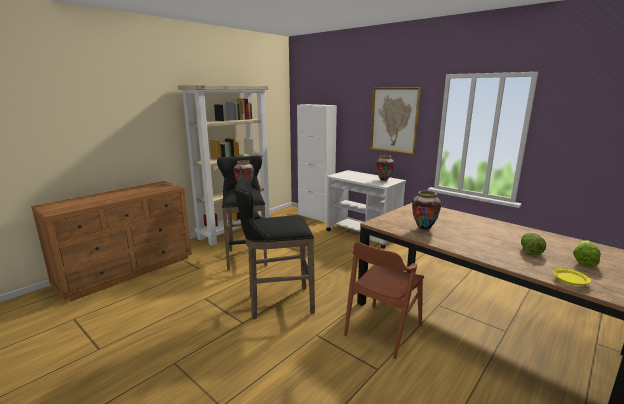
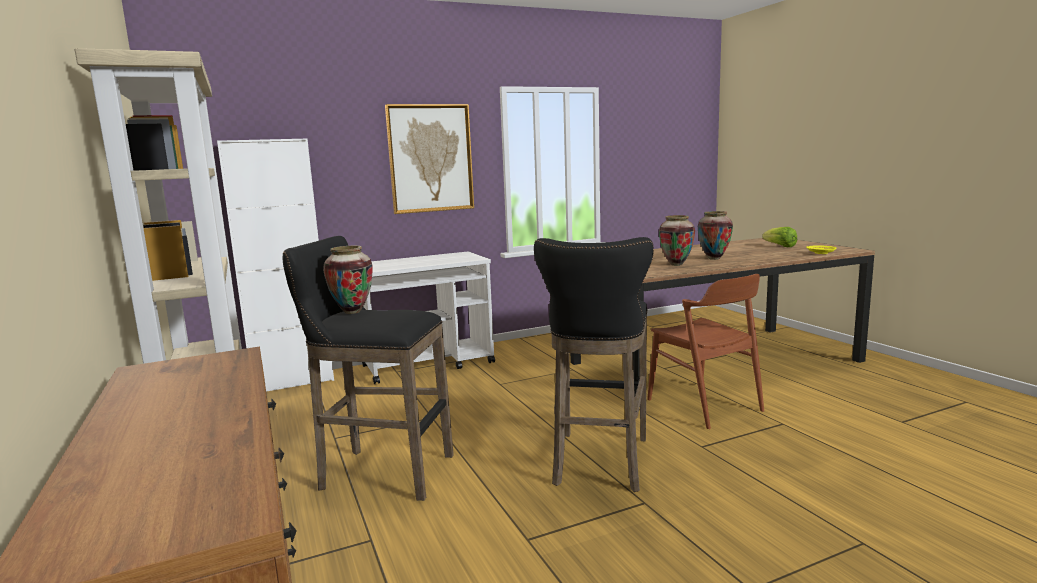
camera: 65 degrees left, 5 degrees down
vase [376,155,394,181] -> vase moved to [698,211,733,260]
lettuce [521,233,546,255] -> none

